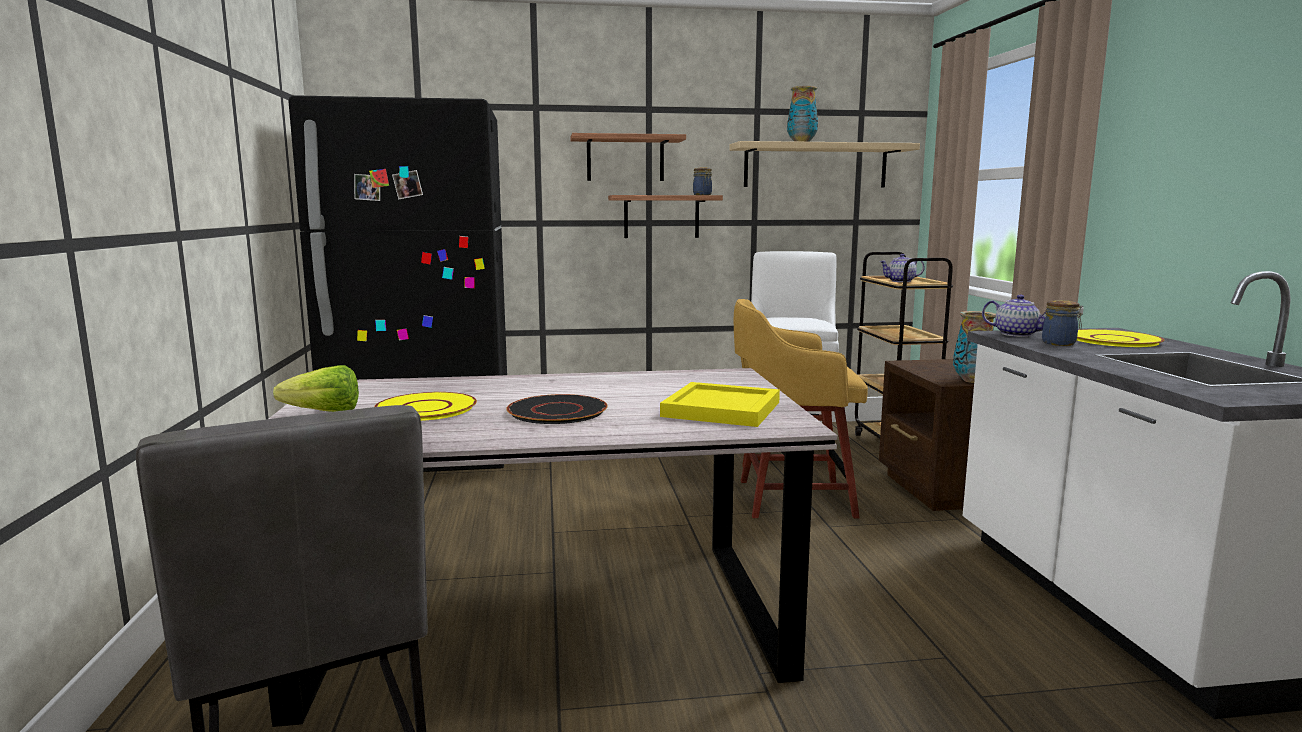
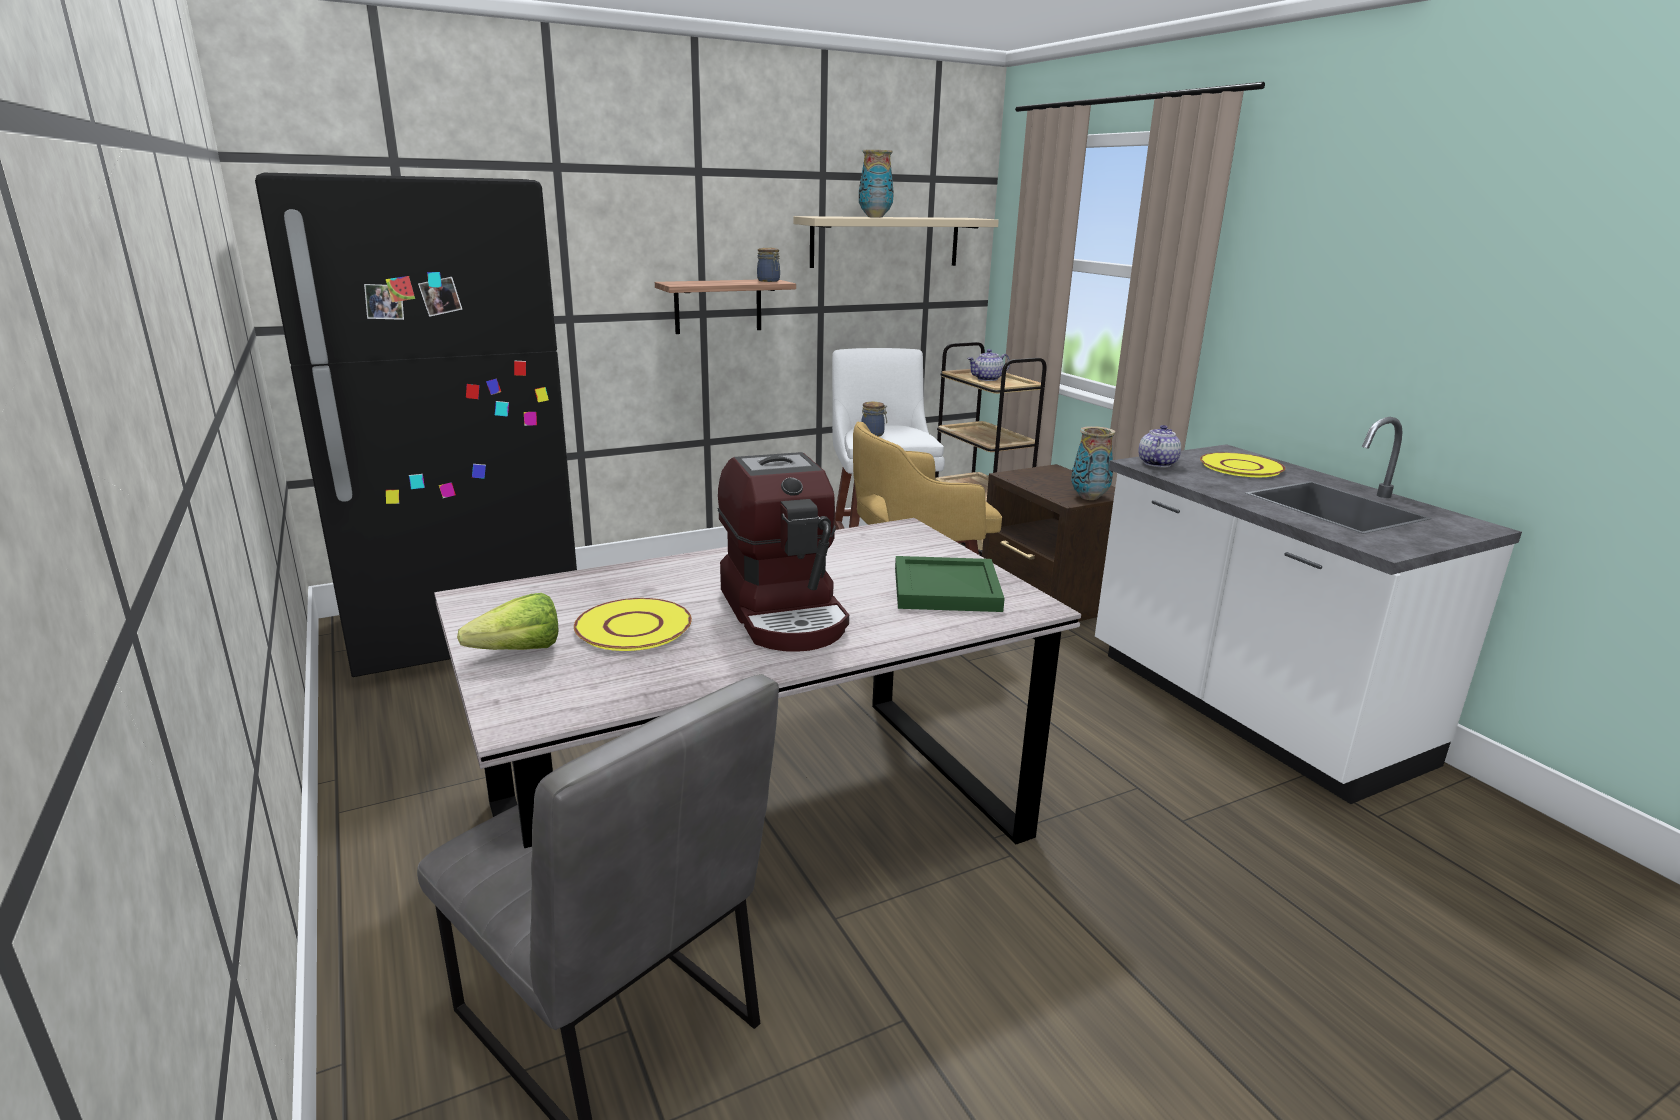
camera: 20 degrees left, 10 degrees up
black plate [506,394,608,424] -> coffee machine [718,452,849,652]
shelf [570,133,686,181] -> none
yellow tray [660,382,780,427] -> green tray [895,556,1005,612]
teapot [982,295,1047,337] -> teapot turned 75 degrees counterclockwise [1138,425,1181,467]
jar [1042,300,1083,346] -> jar moved to [861,402,887,437]

